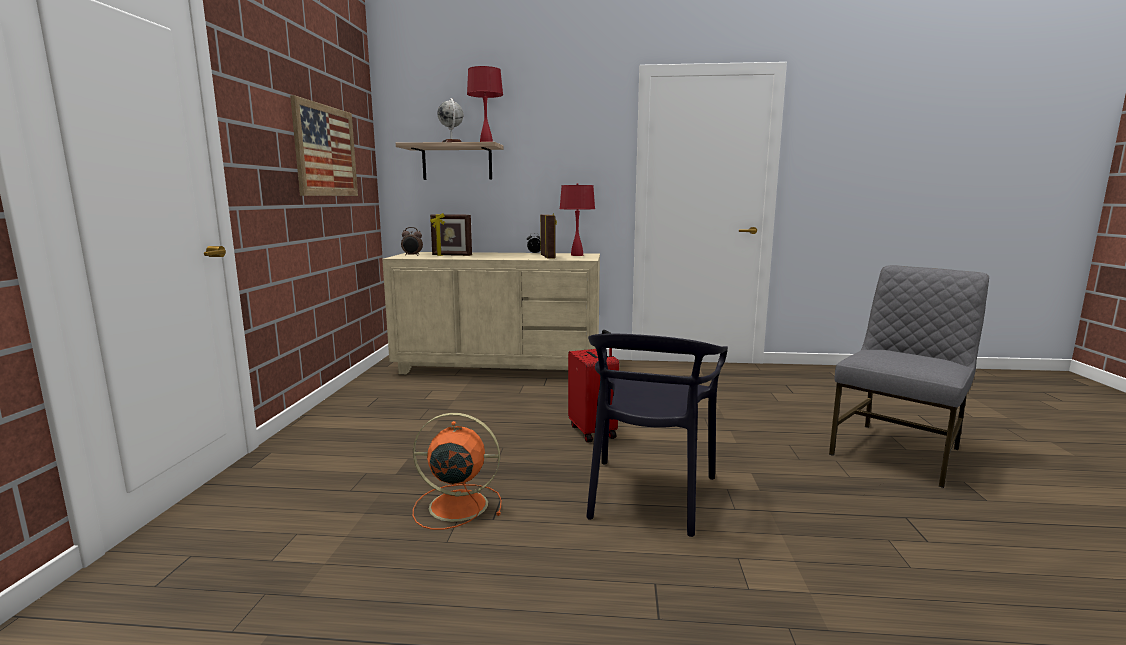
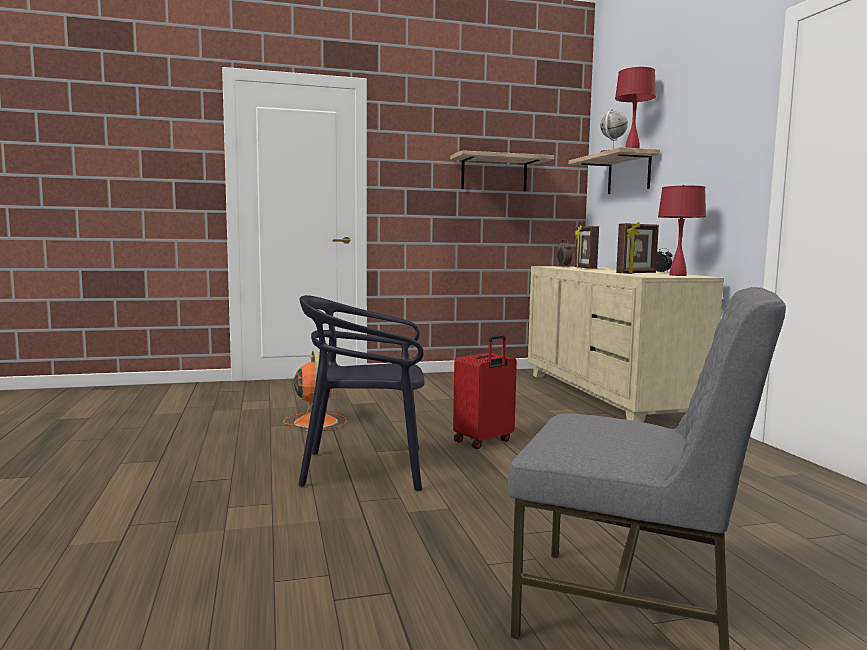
camera: 70 degrees right, 5 degrees down
picture [290,95,358,196] -> shelf [450,150,554,191]

